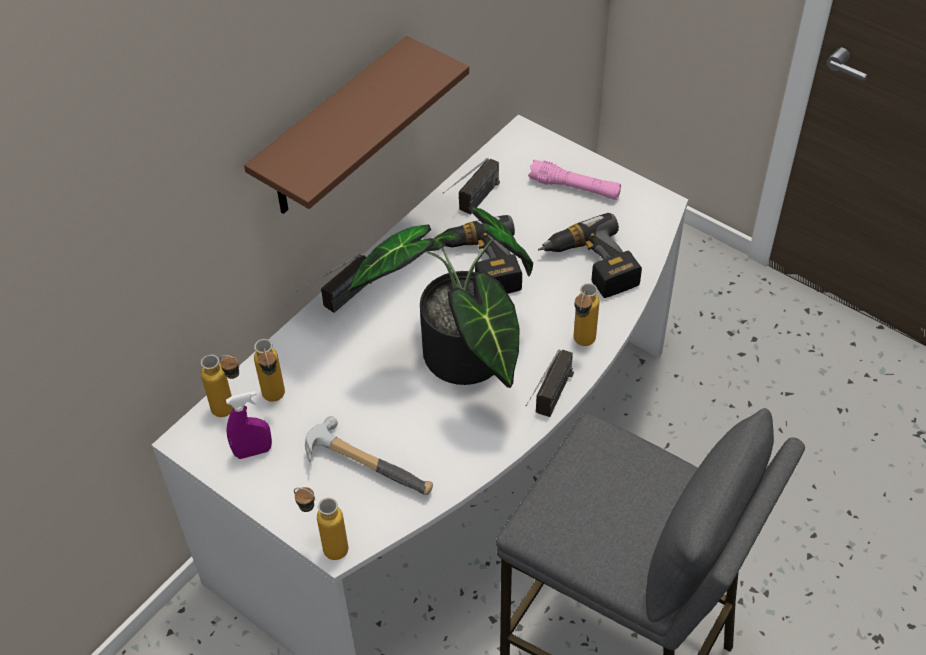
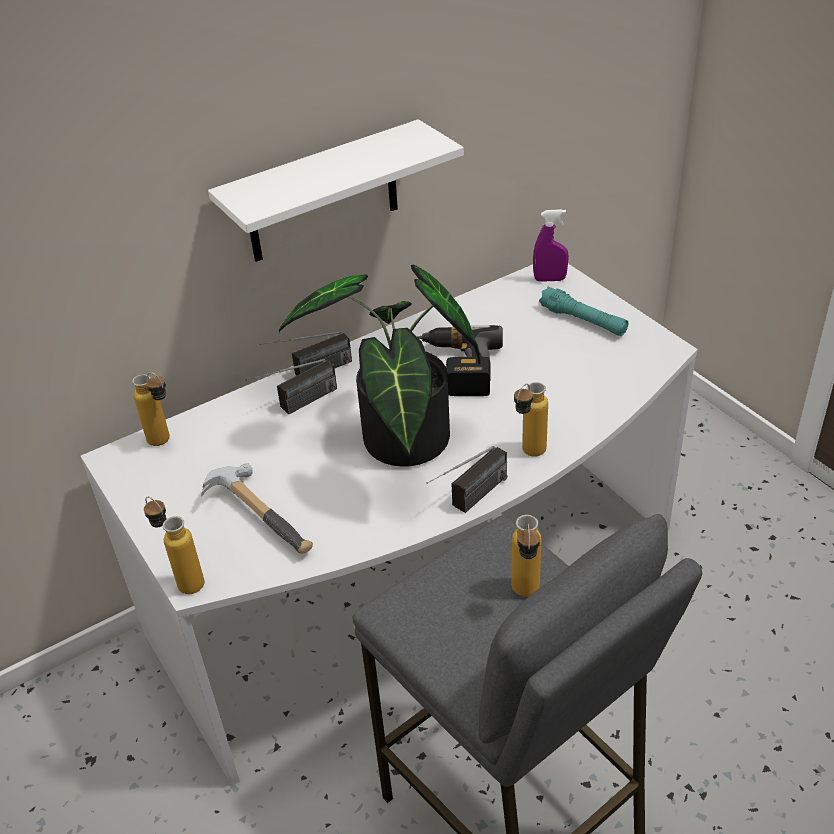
camera: 20 degrees right, 10 degrees down
purple spray bottle [226,391,272,459] -> purple spray bottle moved to [533,209,569,282]
brown shelf [244,36,469,214] -> white shelf [208,119,464,262]
bottle [254,339,285,402] -> bottle moved to [511,515,542,597]
radio [443,158,500,215] -> radio moved to [245,359,337,414]
pink flashlight [528,159,621,200] -> turquoise flashlight [539,287,628,336]
power drill [538,213,642,298] -> none

